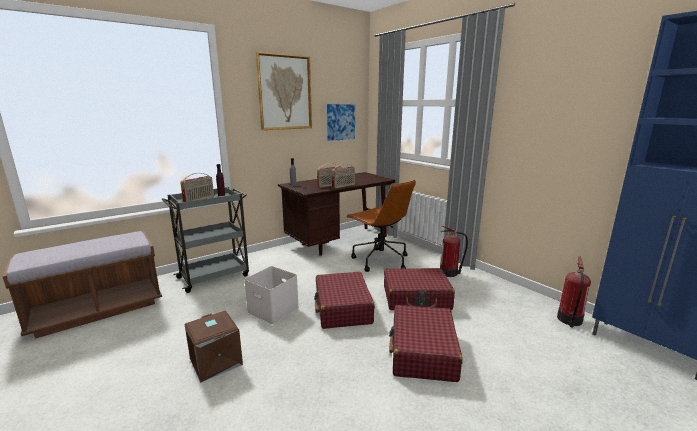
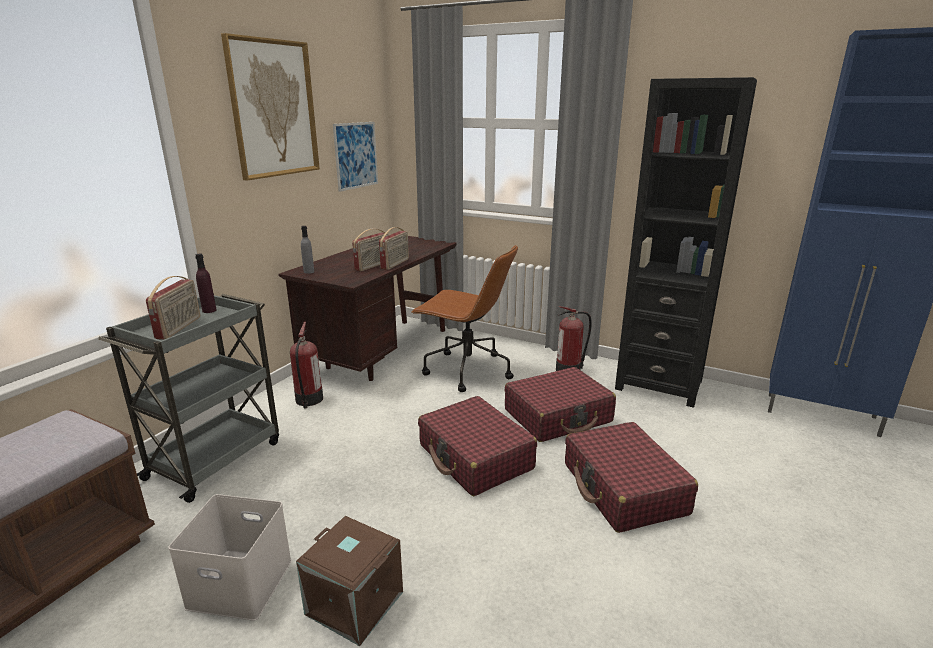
camera: 25 degrees left, 5 degrees up
white storage box [244,266,299,325] -> white storage box moved to [168,494,292,621]
fire extinguisher [557,256,591,328] -> fire extinguisher moved to [290,322,323,409]
none -> black bookcase [615,77,757,408]

